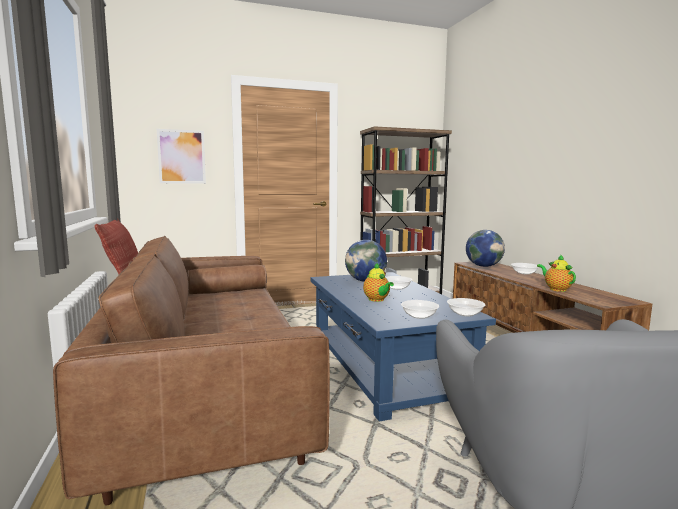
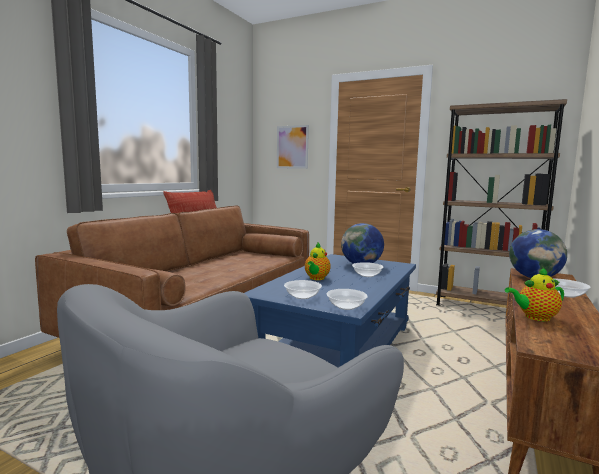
camera: 45 degrees right, 0 degrees up
teapot [537,254,576,292] -> teapot turned 120 degrees counterclockwise [505,267,564,321]

